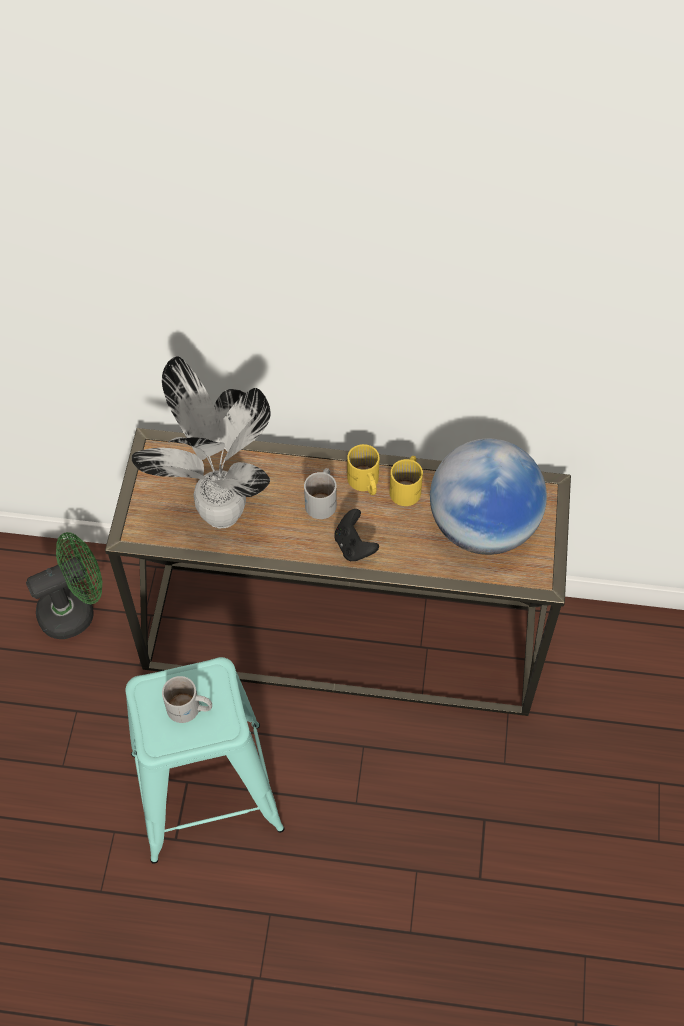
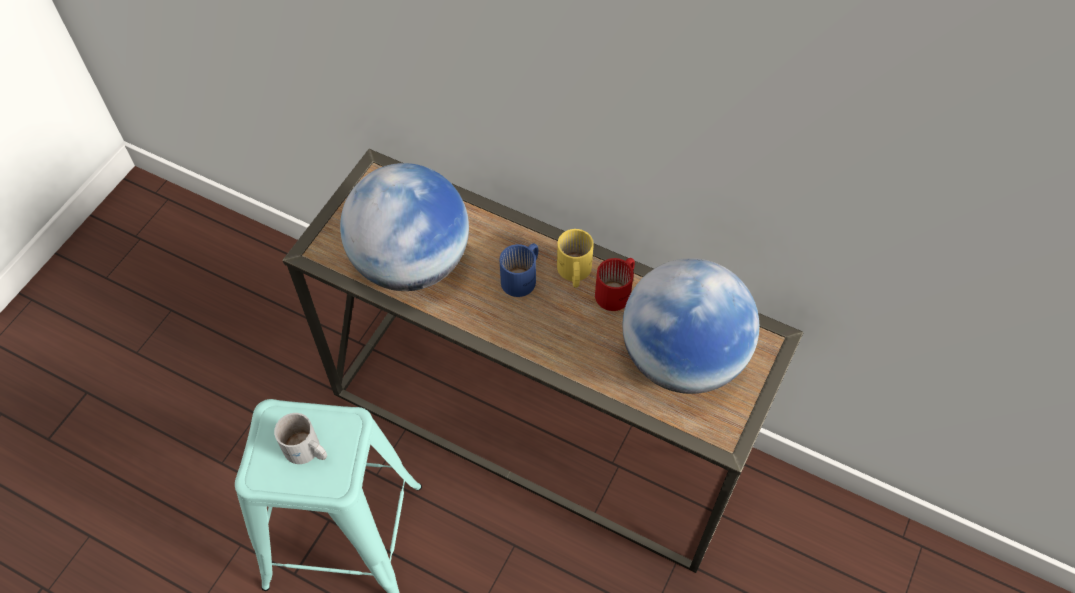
camera: 20 degrees right, 0 degrees up
green fan [26,532,102,639] -> none
potted plant [132,356,270,528] -> globe [340,163,469,291]
white mug [304,468,337,519] -> blue mug [499,243,538,297]
black game controller [334,509,379,561] -> none
yellow mug [390,456,423,506] -> red mug [595,258,635,311]

